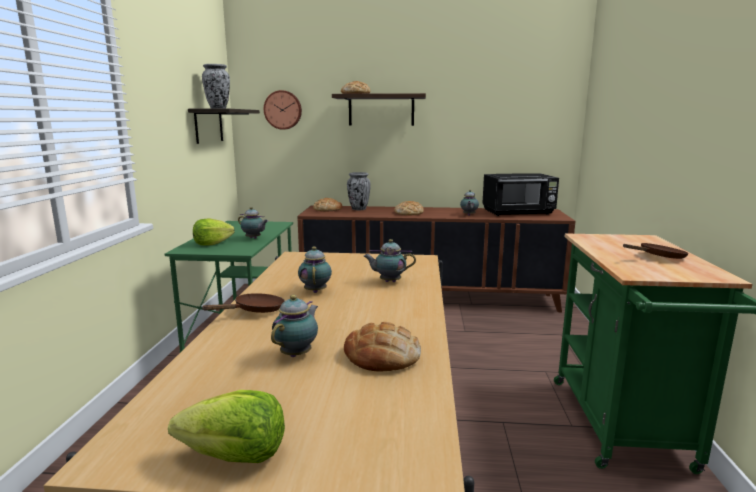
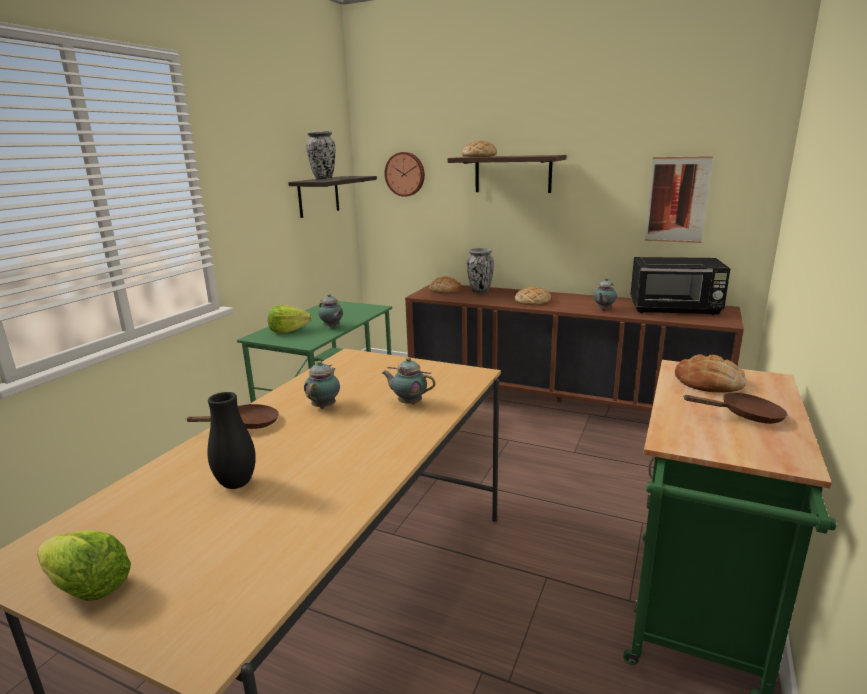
camera: 20 degrees right, 5 degrees up
teapot [271,295,318,357] -> black vase [207,392,256,489]
bread [344,322,421,371] -> bread moved to [675,354,746,392]
none -> picture [645,156,713,243]

